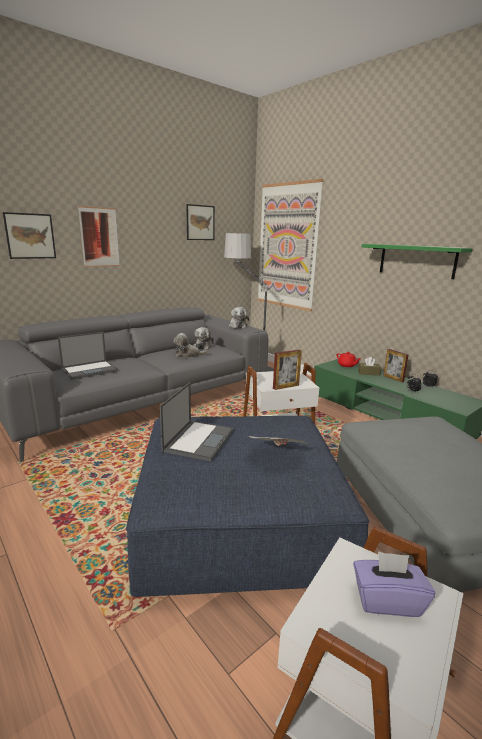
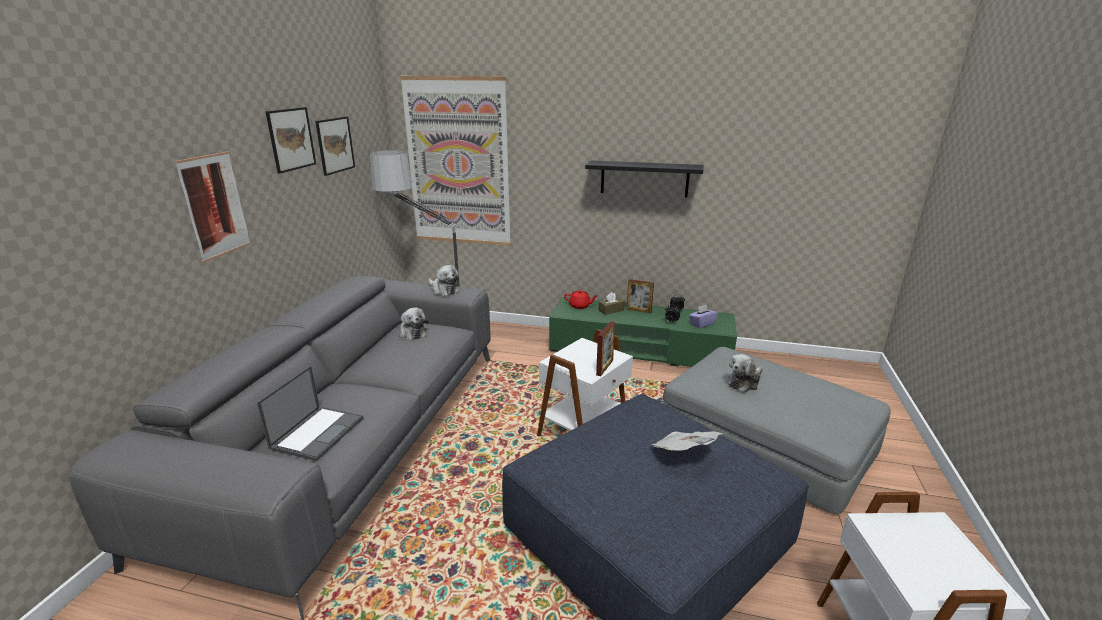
camera: 35 degrees left, 5 degrees up
picture [3,212,56,259] -> picture moved to [265,107,316,174]
laptop [160,382,233,462] -> none
plush toy [173,333,208,358] -> plush toy moved to [728,354,763,393]
purple tissue box [353,551,435,617] -> purple tissue box moved to [689,304,718,328]
green shelf [362,244,473,279] -> black shelf [585,161,703,197]

